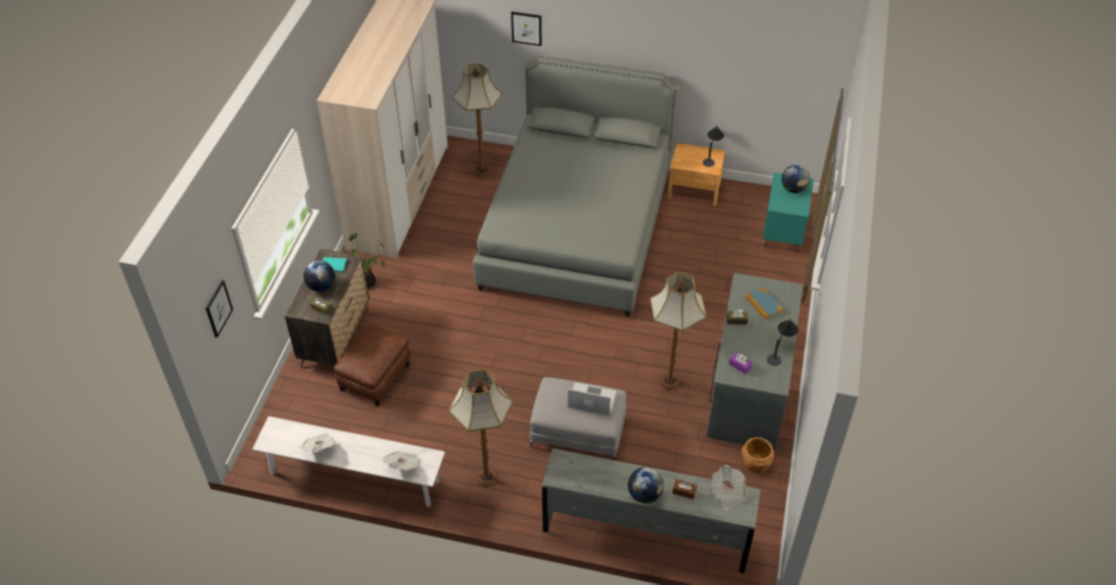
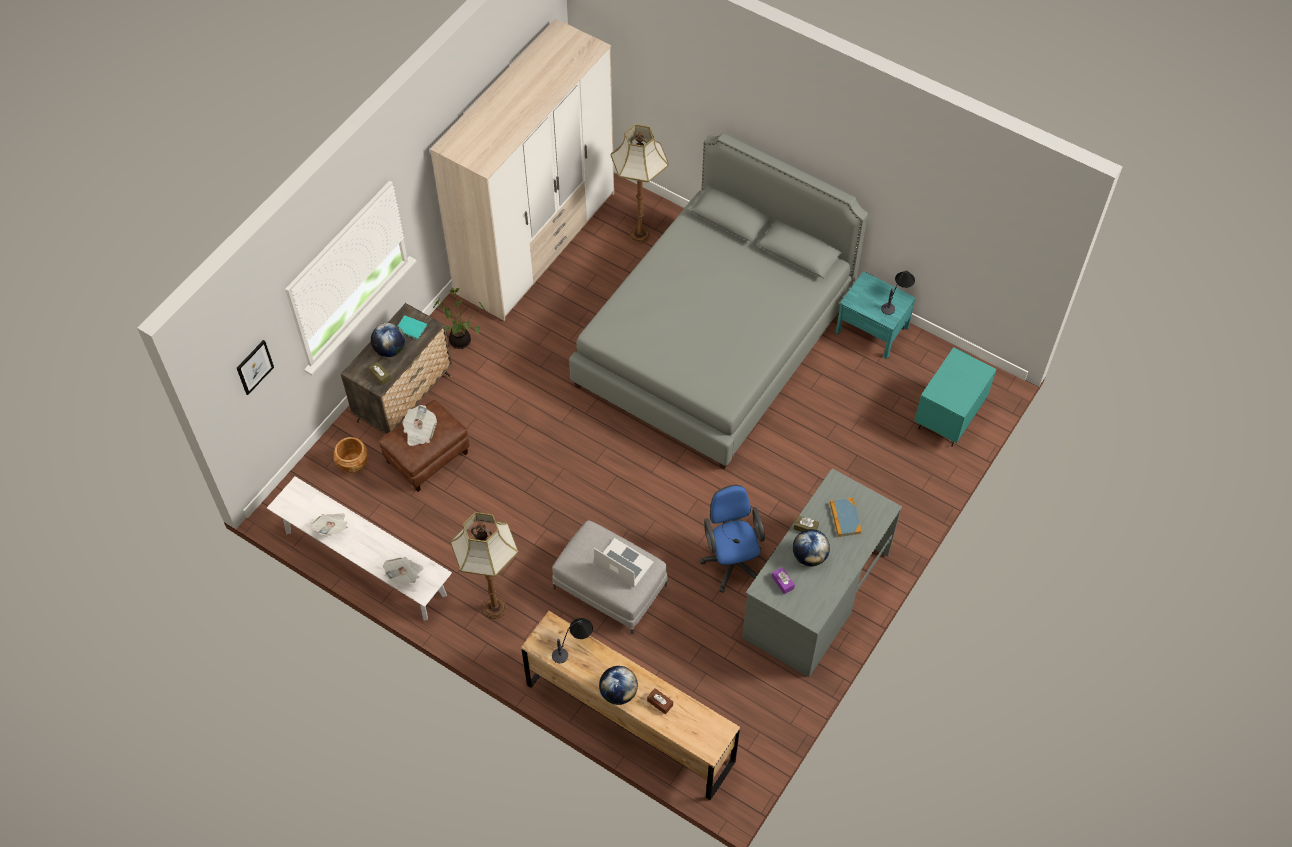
camera: 20 degrees right, 10 degrees up
picture [511,12,542,46] -> none
grey dresser [542,448,761,573] -> brown dresser [521,611,740,801]
floor lamp [650,272,707,391] -> blue office chair [700,485,765,593]
brown nightstand [668,143,725,206] -> turquoise nightstand [836,272,915,359]
newspaper [711,465,746,510] -> newspaper moved to [402,405,437,446]
brown planter [741,437,774,473] -> brown planter moved to [334,437,368,473]
table lamp [767,319,798,366] -> table lamp moved to [552,618,593,663]
globe [782,165,810,193] -> globe moved to [793,529,830,566]

